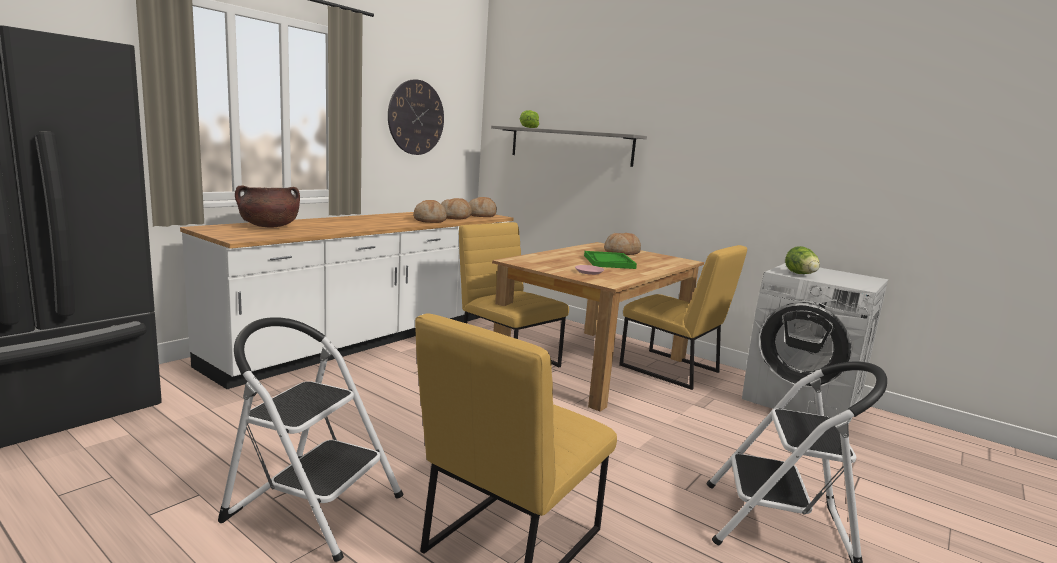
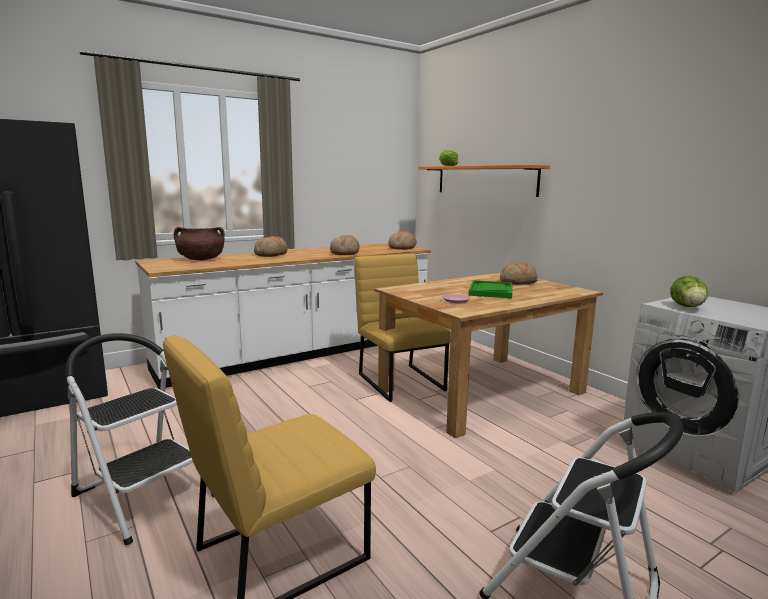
camera: 20 degrees right, 0 degrees up
wall clock [388,80,444,155] -> none
bread [441,198,472,219] -> bread moved to [254,236,288,257]
grey shelf [491,126,647,167] -> orange shelf [418,165,551,197]
yellow chair [619,245,747,390] -> none

